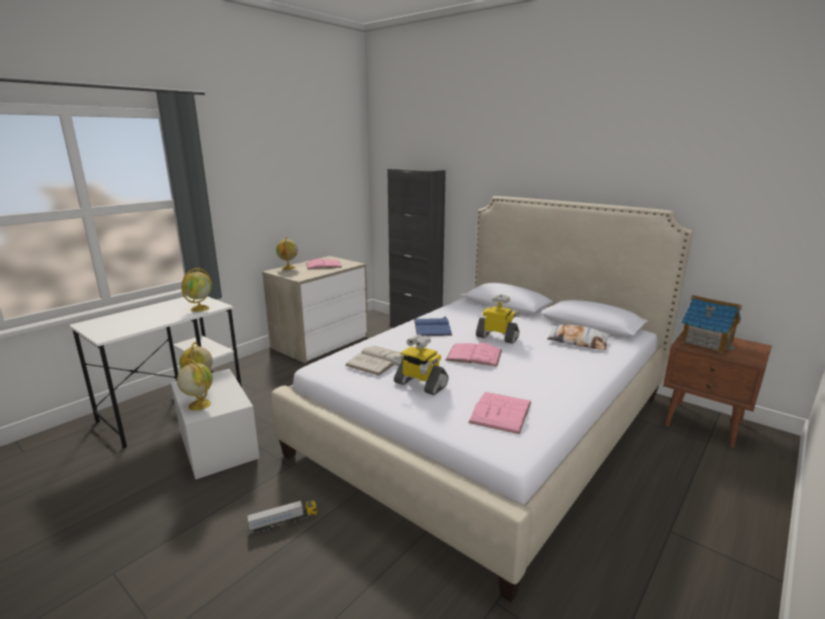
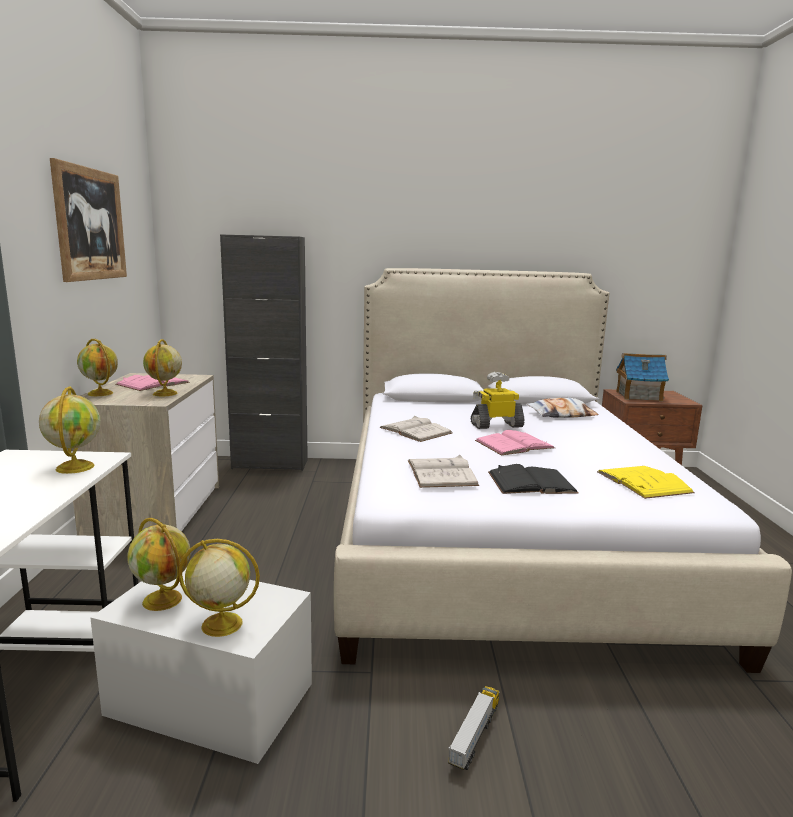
camera: 40 degrees left, 5 degrees down
toy robot [392,334,449,395] -> black book [488,464,579,494]
blue book [414,317,452,336] -> white book [379,416,452,442]
pink book [468,392,531,434] -> yellow book [597,466,695,499]
none -> picture [50,158,127,282]
none -> globe [143,339,182,396]

